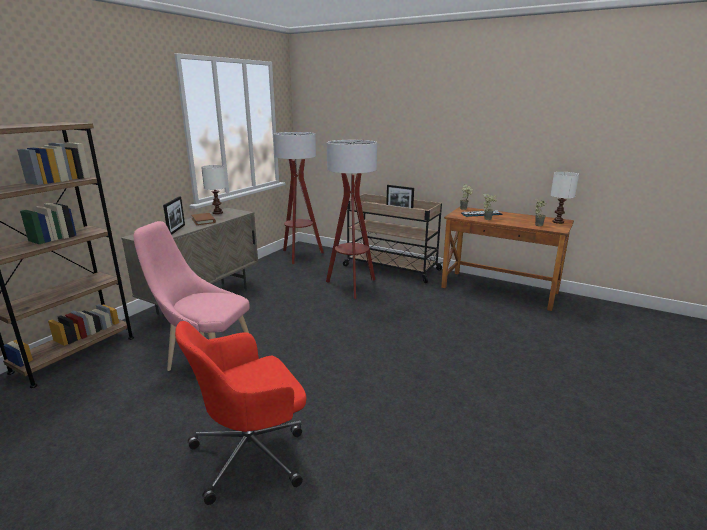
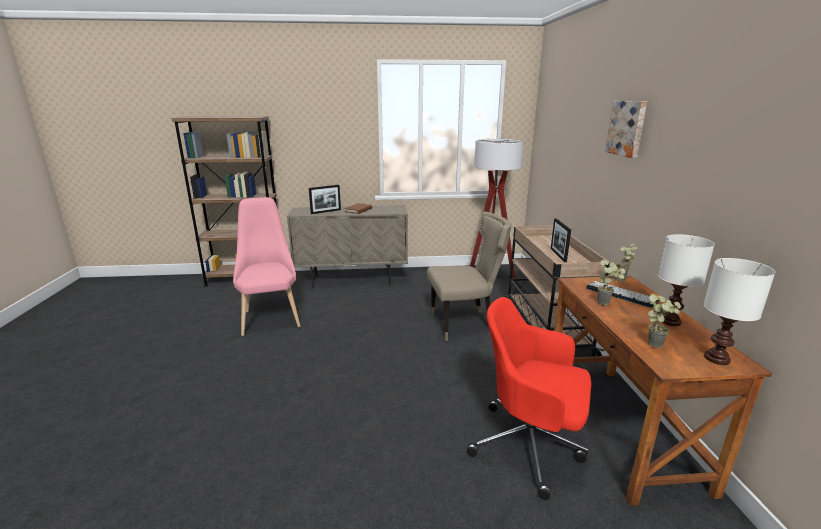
camera: 55 degrees right, 0 degrees up
red office chair [175,321,306,505] -> red office chair moved to [467,297,591,500]
white table lamp [201,165,226,214] -> white table lamp moved to [658,234,715,326]
floor lamp [326,140,377,299] -> beige chair [427,211,512,341]
none -> picture [605,101,647,158]

